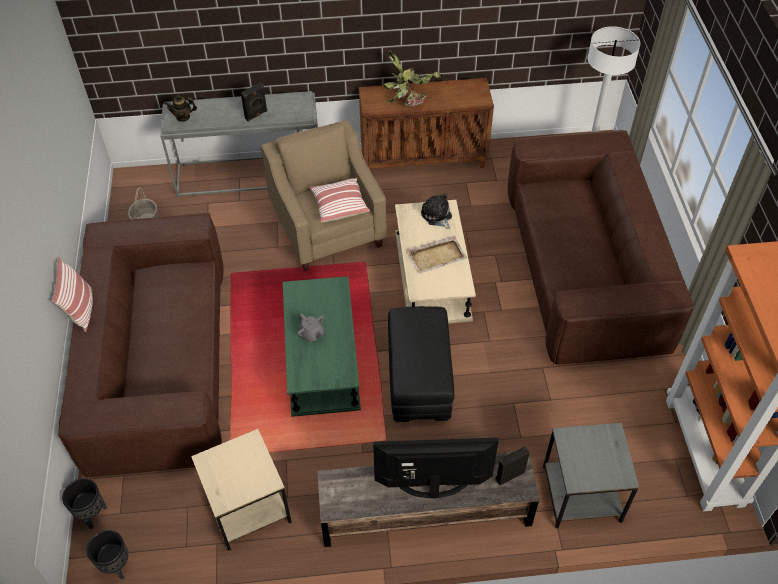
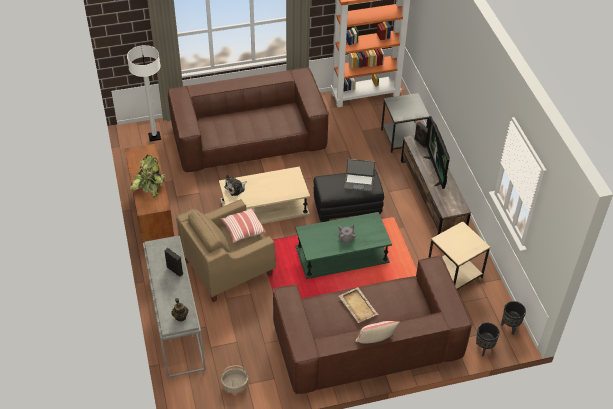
camera: 100 degrees left, 5 degrees down
beige tray [407,236,467,274] -> beige tray moved to [339,287,378,323]
none -> laptop [344,159,375,192]

